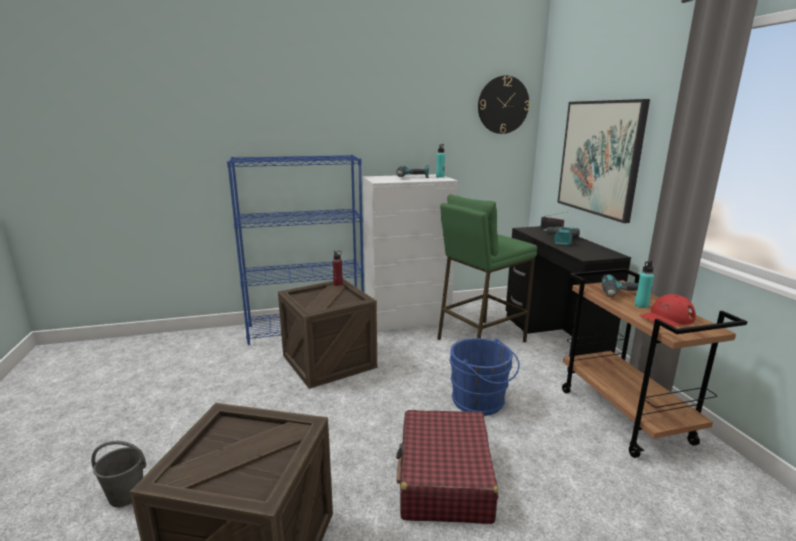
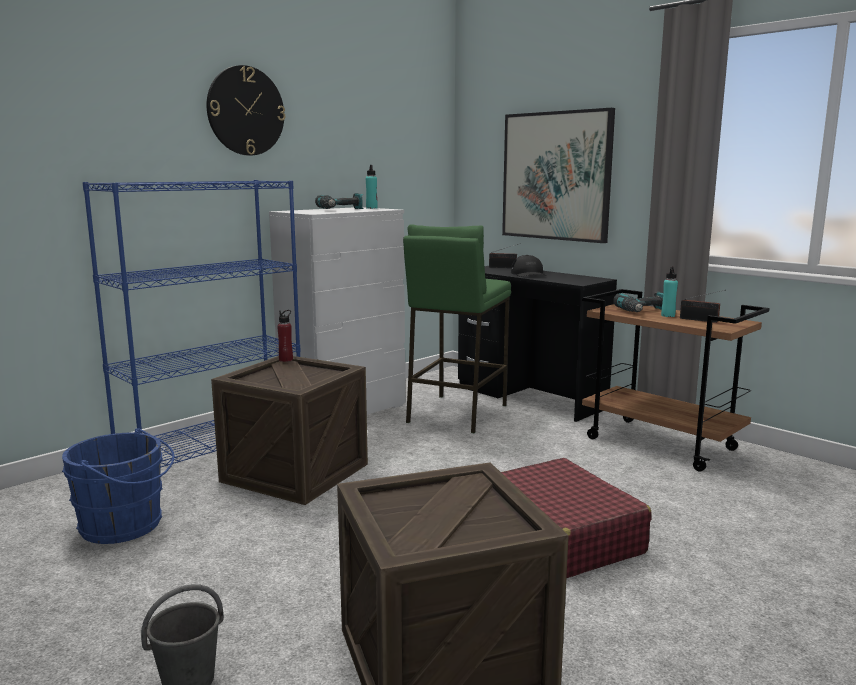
camera: 30 degrees left, 5 degrees down
blue bucket [449,338,520,416] -> blue bucket moved to [62,428,174,544]
wall clock [478,75,530,134] -> wall clock moved to [207,65,285,156]
power drill [543,227,580,245] -> black cap [511,255,547,277]
red cap [640,294,696,327] -> radio [680,290,725,323]

